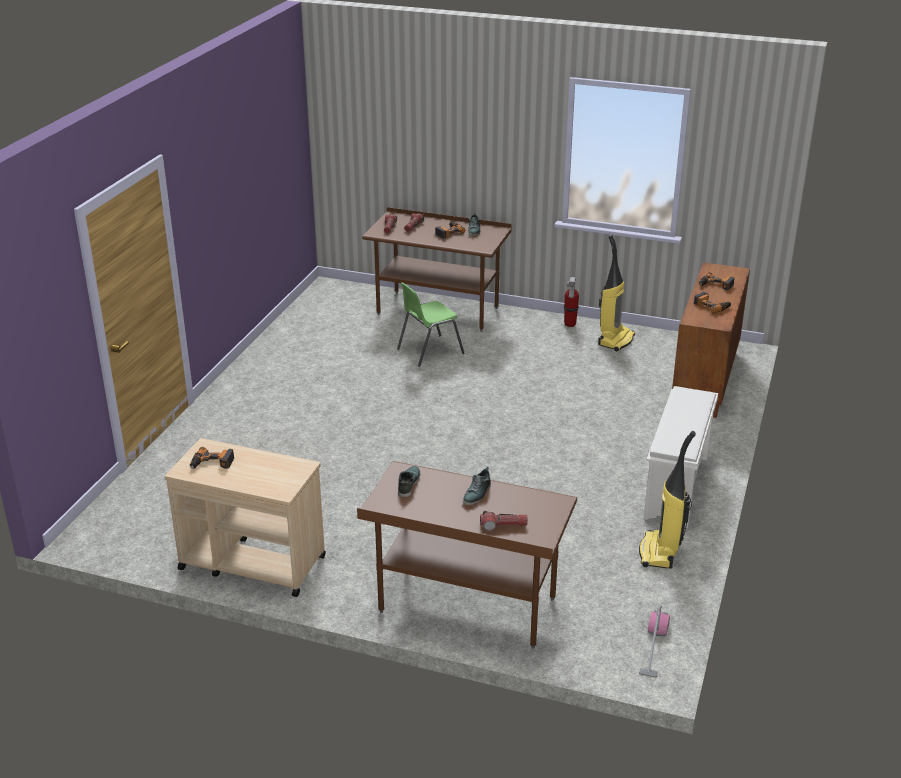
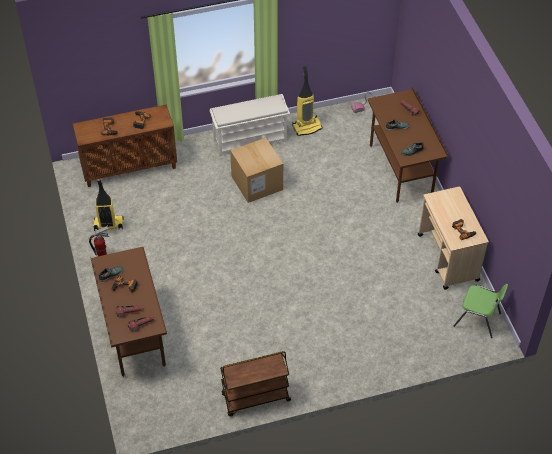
camera: 125 degrees left, 20 degrees up
green chair [397,282,464,367] -> green chair moved to [453,284,508,338]
none -> brown cart [220,351,291,416]
none -> cardboard box [230,138,283,203]

